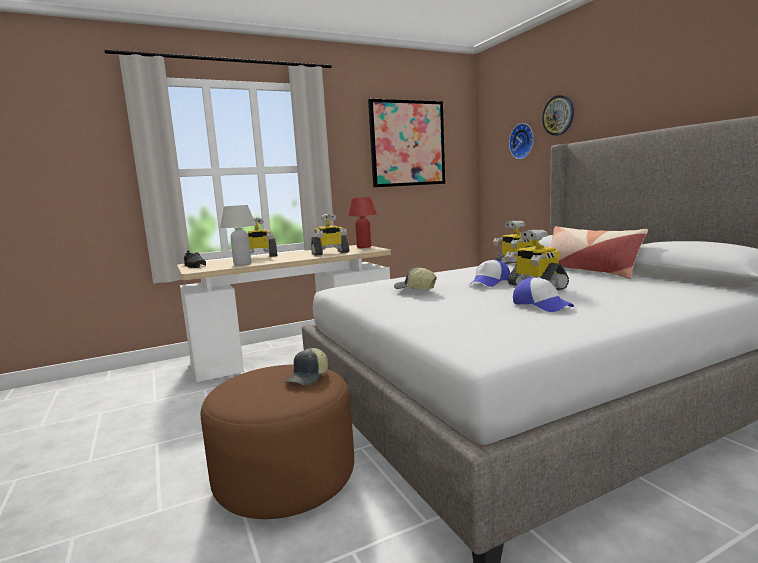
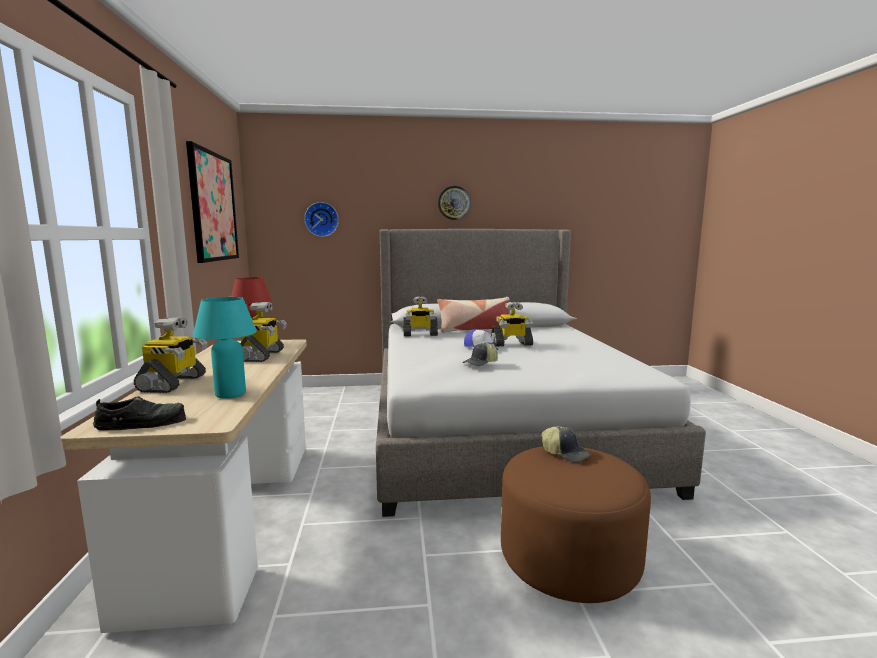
camera: 70 degrees left, 0 degrees up
white table lamp [220,205,256,265] -> turquoise table lamp [193,297,257,399]
cap [513,277,574,312] -> none
wall clock [542,95,574,136] -> wall clock moved to [438,186,471,220]

